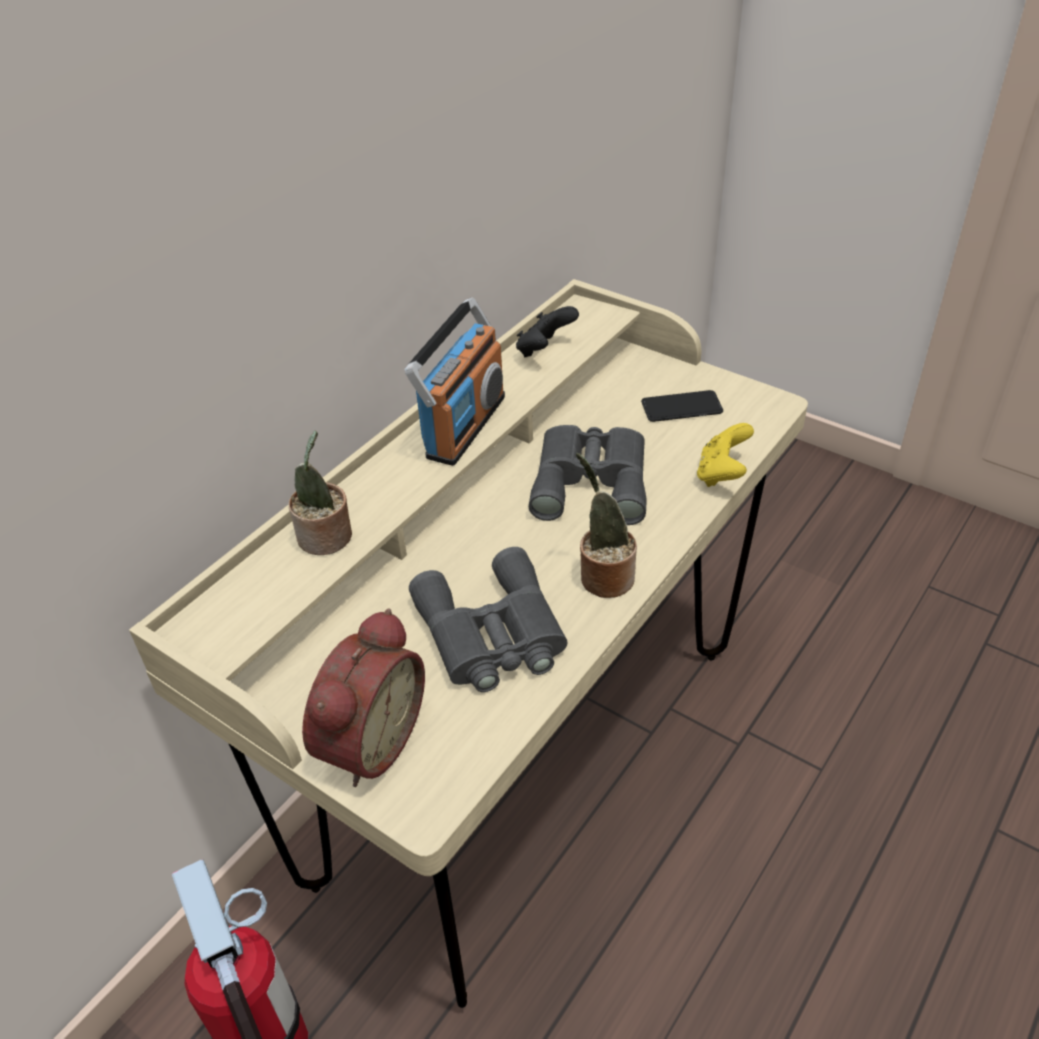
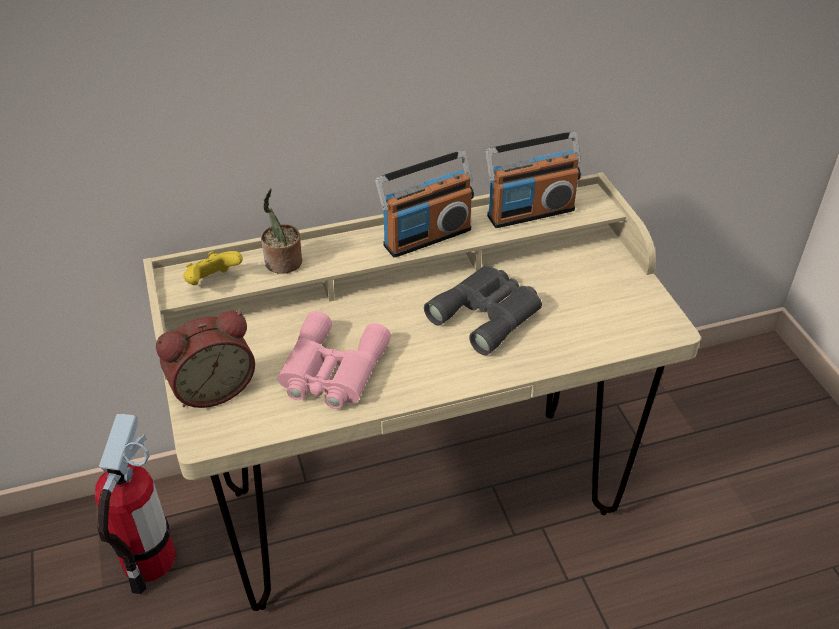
camera: 35 degrees right, 0 degrees up
grey binoculars [409,547,568,692] -> pink binoculars [277,311,391,409]
black game controller [516,306,579,357] -> radio [486,132,581,228]
potted plant [576,453,637,598] -> none
phone [641,390,723,422] -> none
yellow game controller [697,423,754,487] -> yellow game controller moved to [183,251,243,285]

